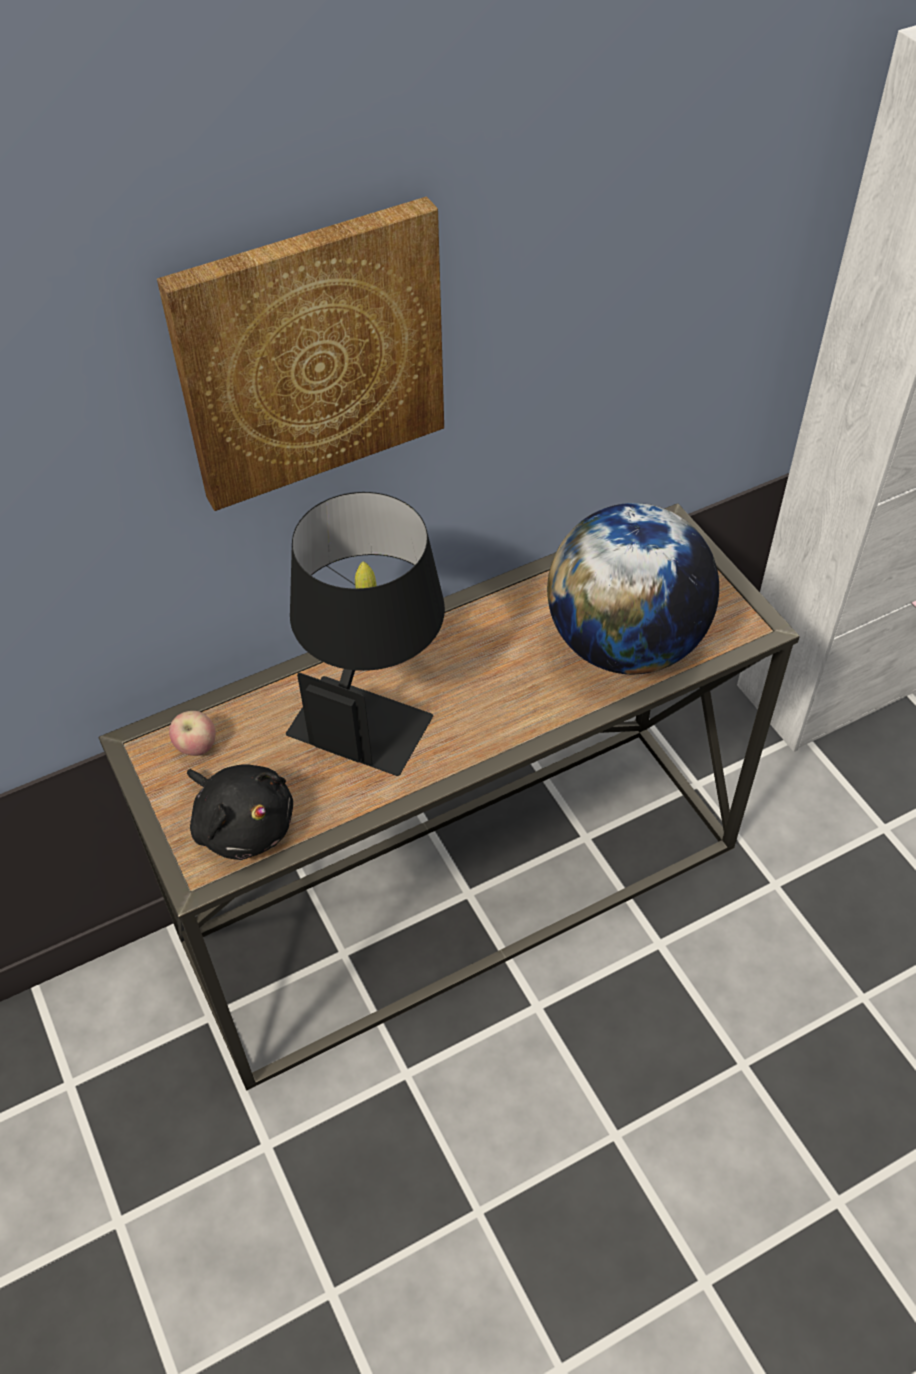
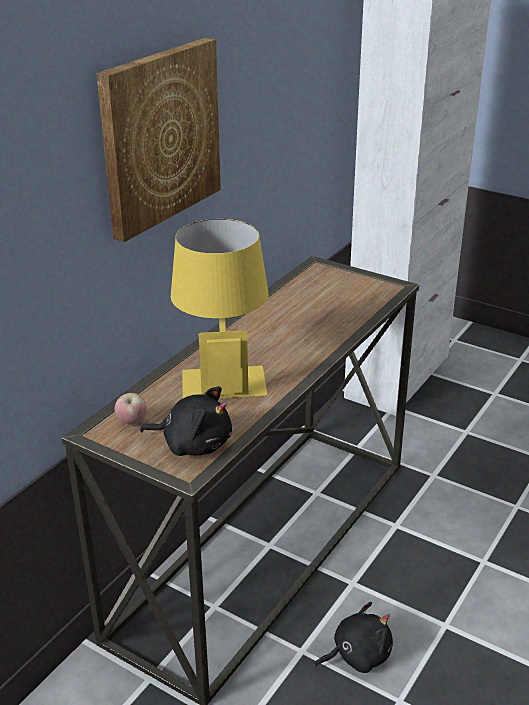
camera: 30 degrees left, 20 degrees down
black table lamp [286,492,445,776] -> yellow table lamp [171,219,269,398]
globe [547,503,719,674] -> none
none -> black plush toy [314,602,393,673]

